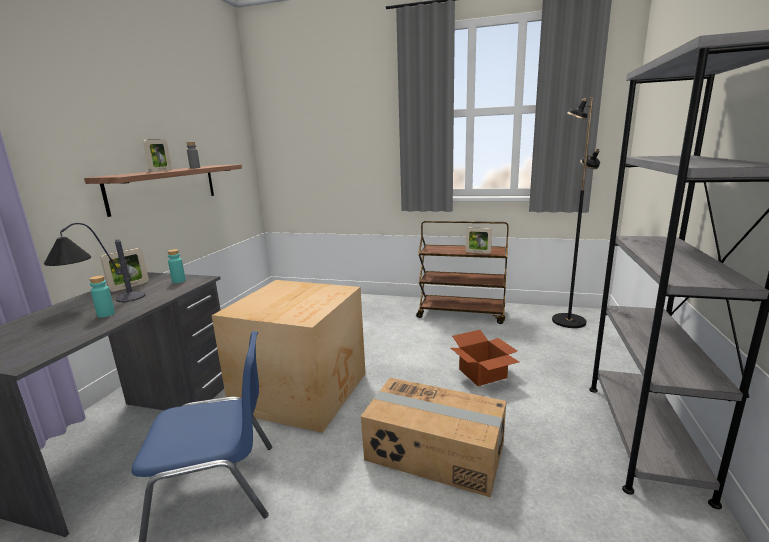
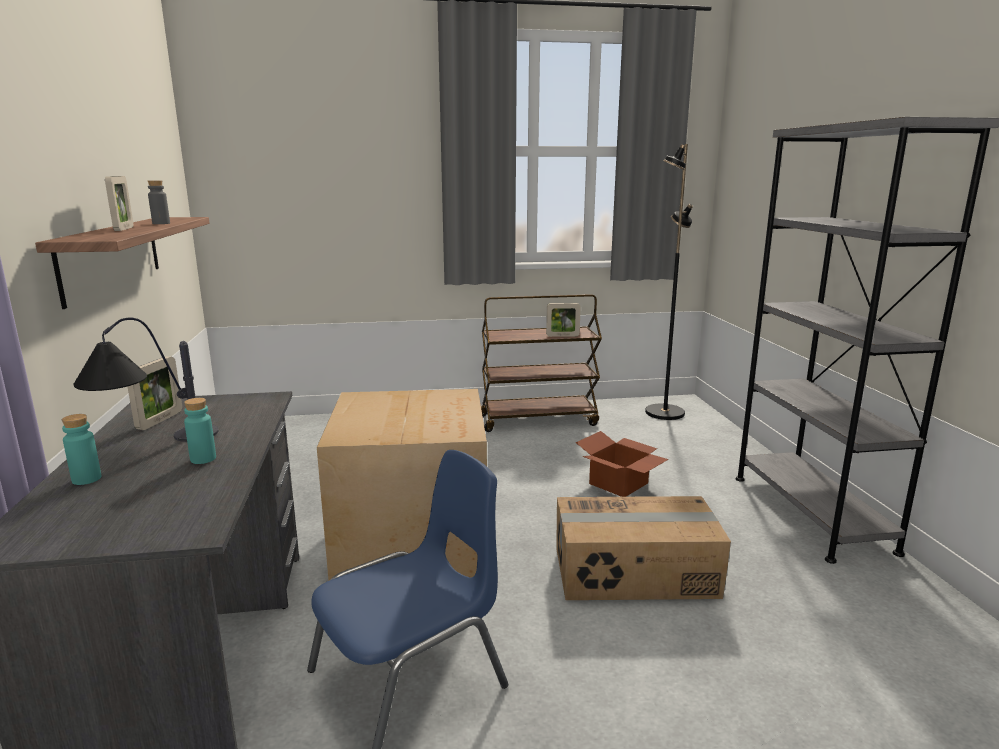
camera: 25 degrees left, 0 degrees up
turquoise bottle [167,249,186,283] -> turquoise bottle moved to [62,414,101,485]

